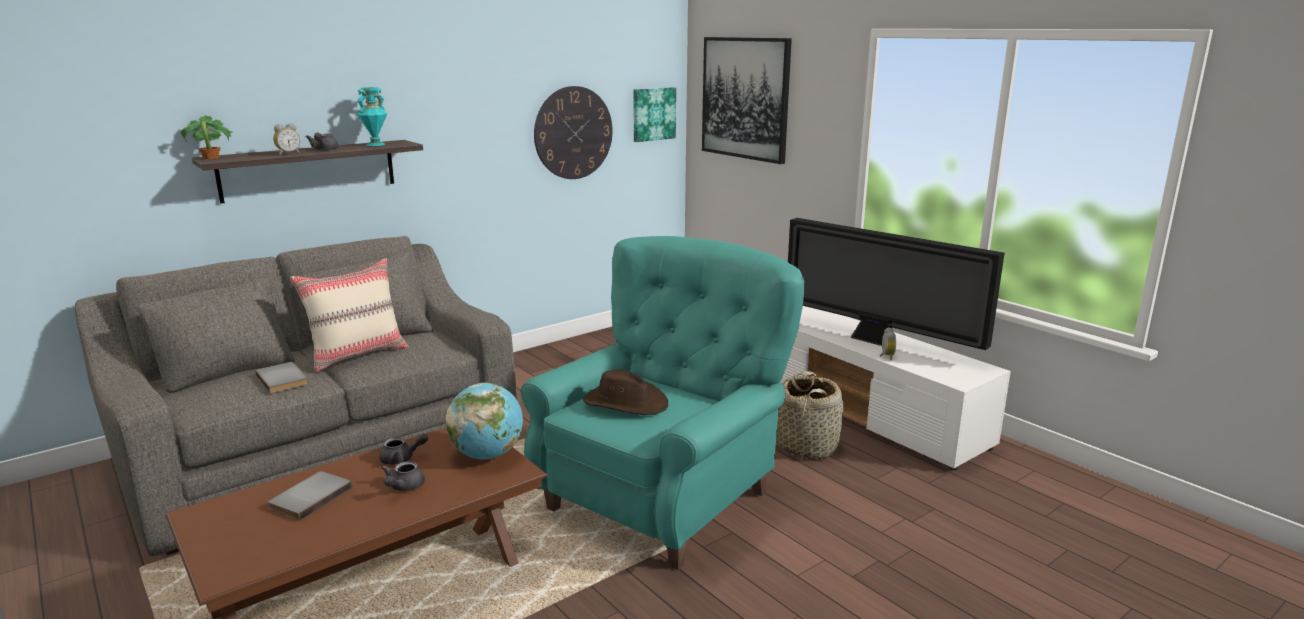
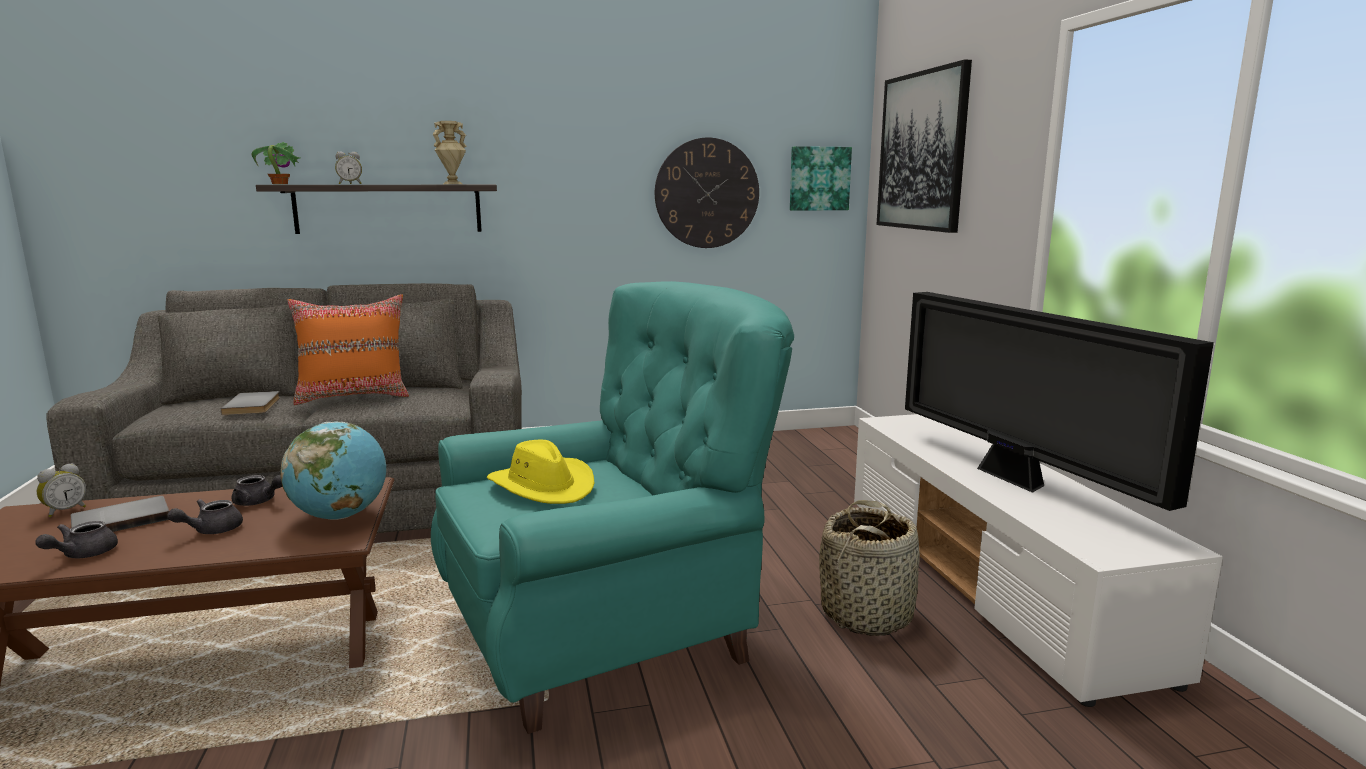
camera: 25 degrees right, 5 degrees down
beige pillow [290,258,409,372] -> orange pillow [287,294,409,405]
grey teapot [306,133,338,150] -> grey teapot moved to [35,521,118,558]
turquoise vase [357,87,387,146] -> beige vase [432,121,466,184]
brown hat [583,369,668,415] -> yellow hat [487,440,594,504]
alarm clock [880,327,896,360] -> alarm clock moved to [37,463,86,517]

